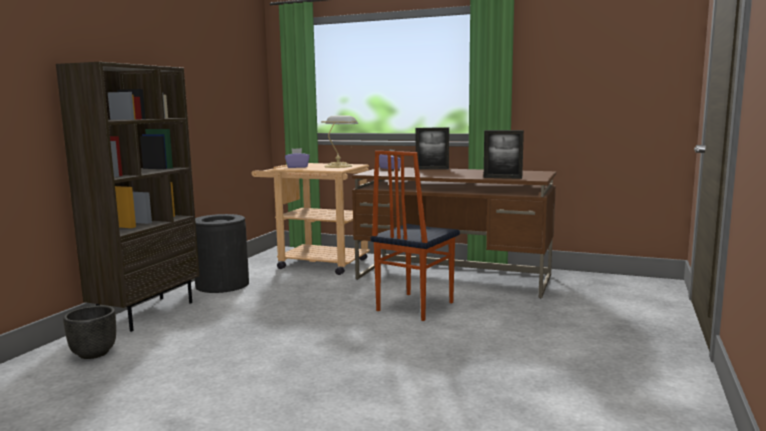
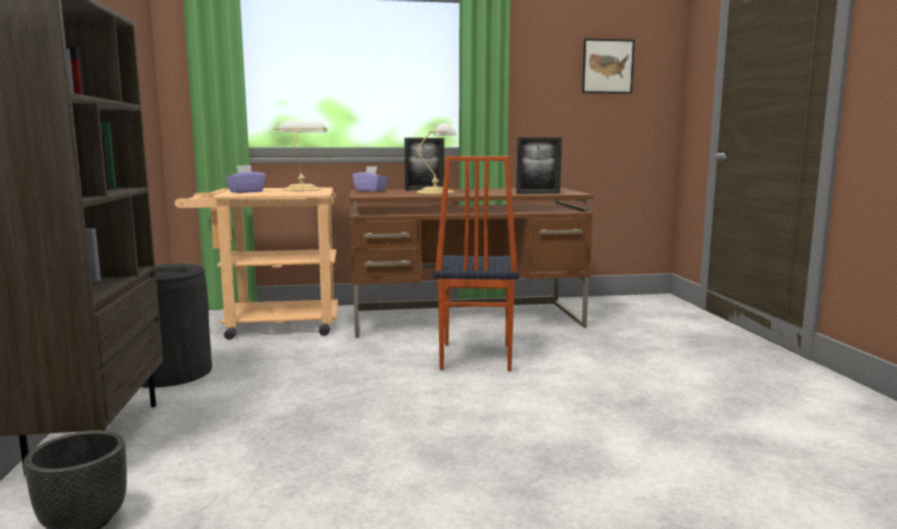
camera: 30 degrees left, 0 degrees up
none -> table lamp [416,123,457,194]
none -> picture [582,38,635,94]

